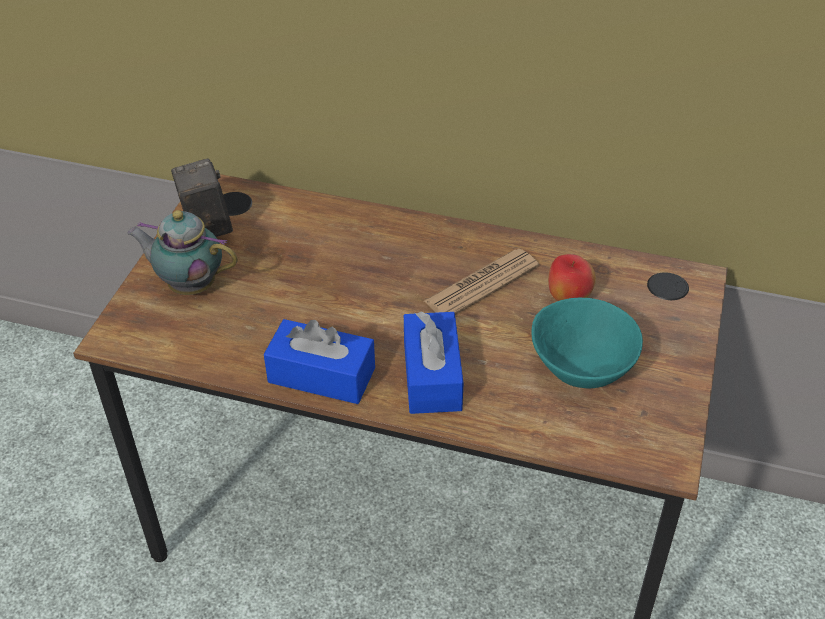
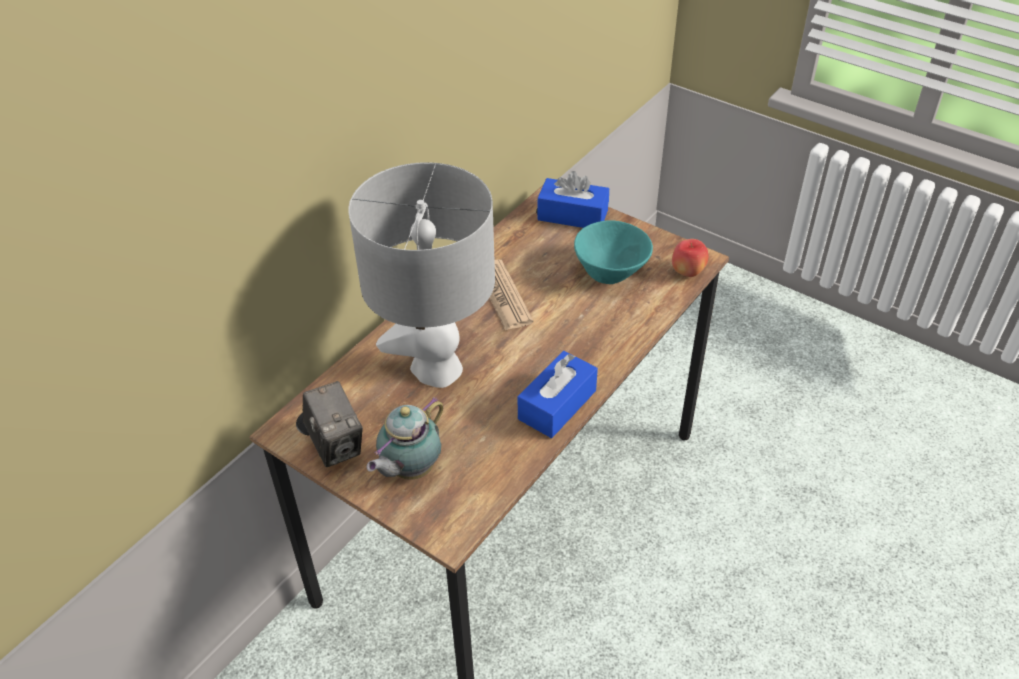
camera: 70 degrees left, 0 degrees up
camera [171,158,233,237] -> camera turned 120 degrees counterclockwise [303,381,363,467]
blue tissue box [404,312,463,414] -> blue tissue box moved to [538,171,609,228]
apple [548,254,596,301] -> apple moved to [672,239,708,277]
none -> grey table lamp [348,162,495,388]

